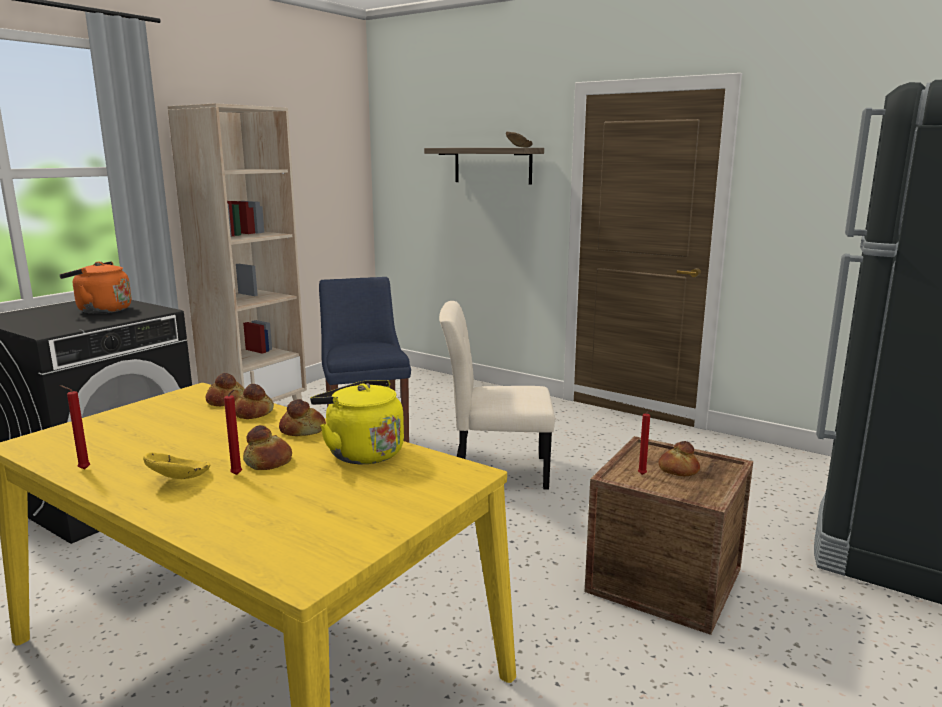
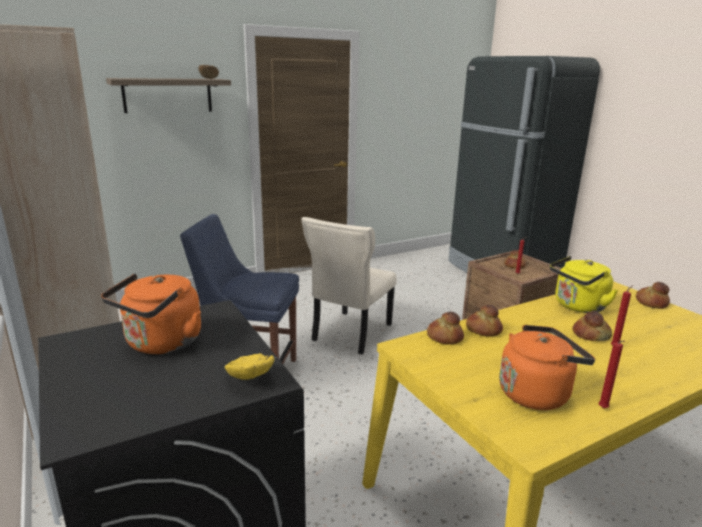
camera: 65 degrees left, 5 degrees up
yellow bowl [143,452,210,479] -> yellow bowl moved to [225,353,274,380]
bread [279,399,326,436] -> bread moved to [636,282,670,309]
none -> orange kettle [499,325,595,410]

